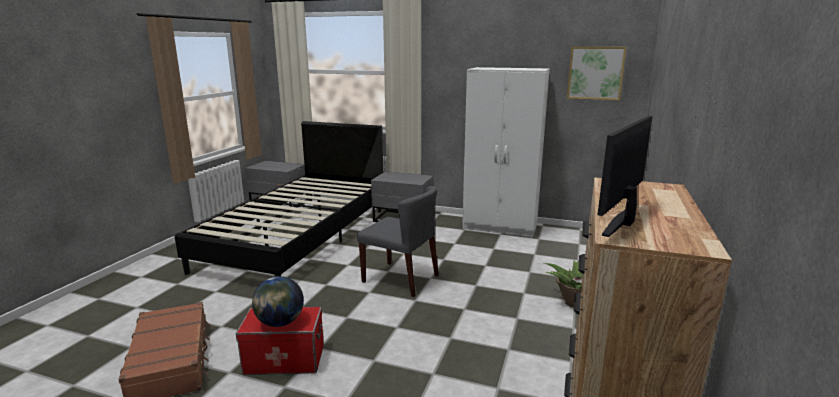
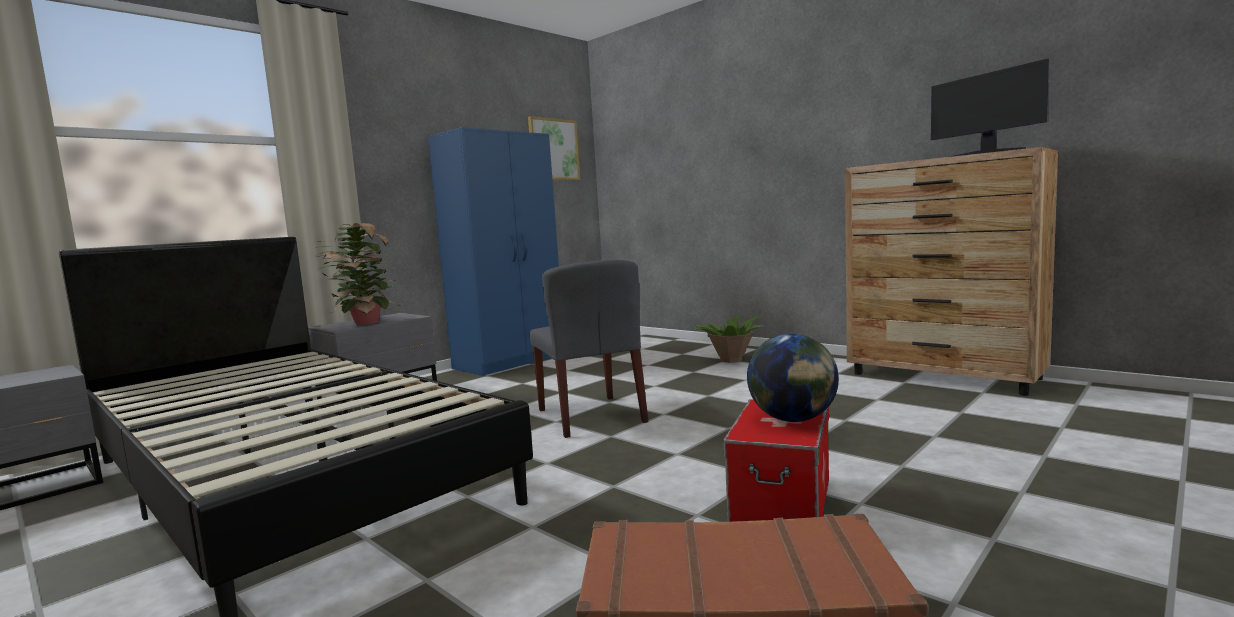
camera: 65 degrees left, 10 degrees down
grey chair [357,186,439,297] -> grey chair turned 105 degrees clockwise [530,260,648,438]
white wardrobe [462,67,550,238] -> blue wardrobe [428,127,559,376]
none -> potted plant [316,223,400,325]

